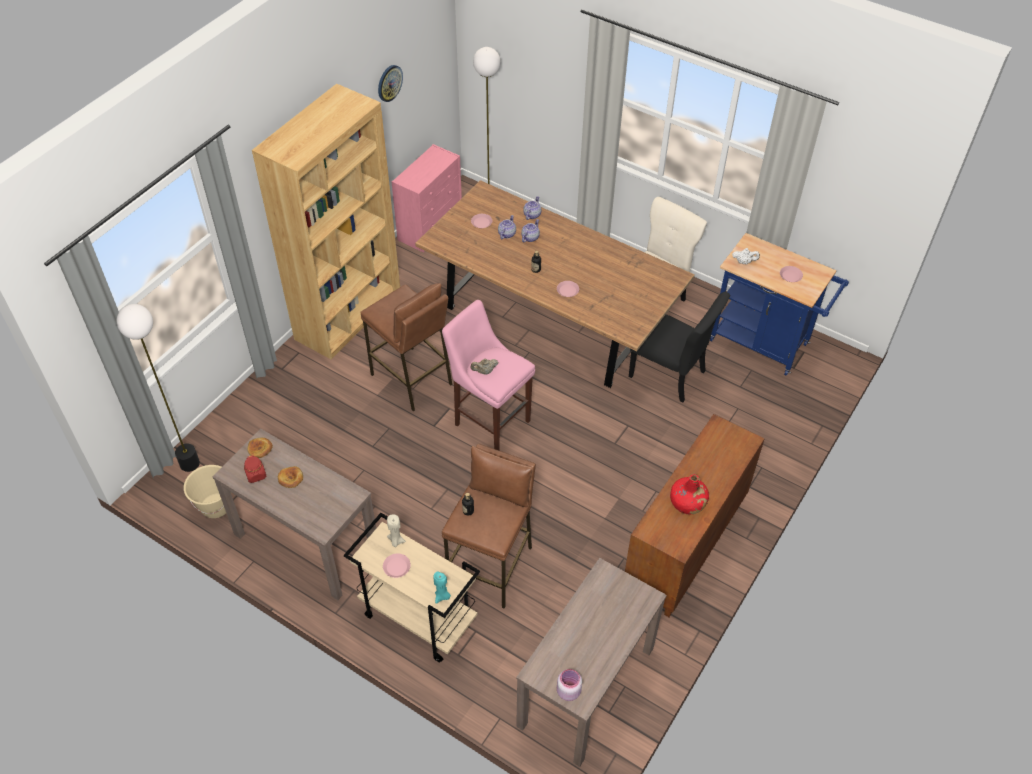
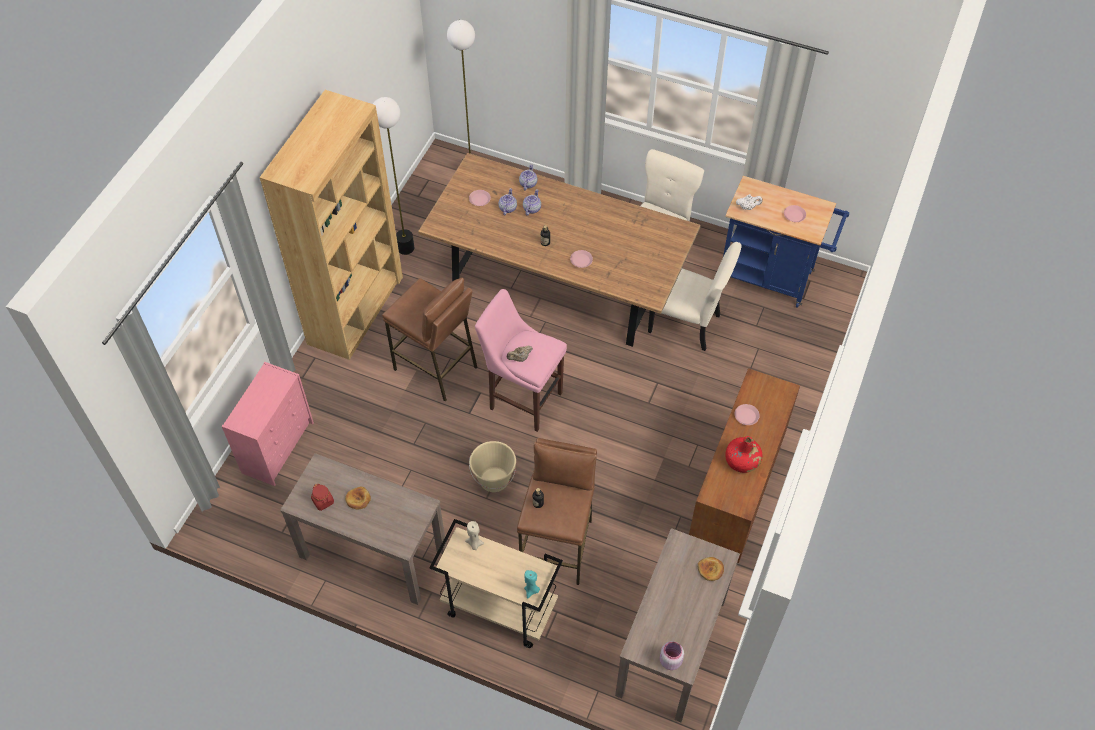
camera: 10 degrees left, 5 degrees up
floor lamp [117,304,200,472] -> floor lamp moved to [373,97,414,255]
beige bucket [184,465,226,518] -> beige bucket moved to [469,441,516,492]
bread [247,438,273,458] -> bread moved to [698,557,724,581]
wall clock [378,65,403,102] -> none
pink plate [383,553,411,578] -> pink plate moved to [735,404,760,425]
pink dresser [391,144,462,253] -> pink dresser moved to [222,362,314,486]
black chair [629,292,730,403] -> beige chair [648,242,742,351]

